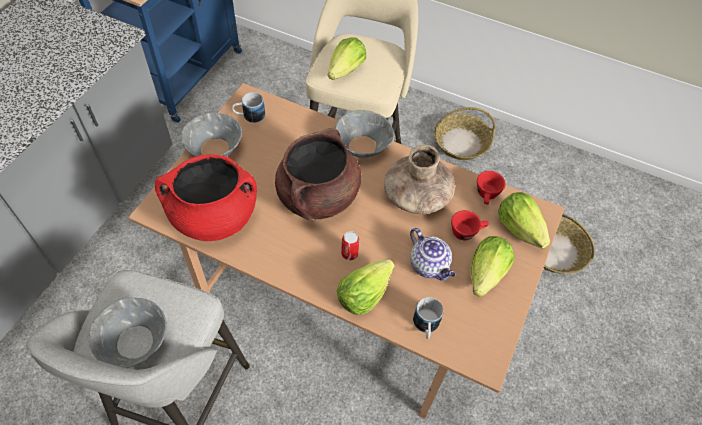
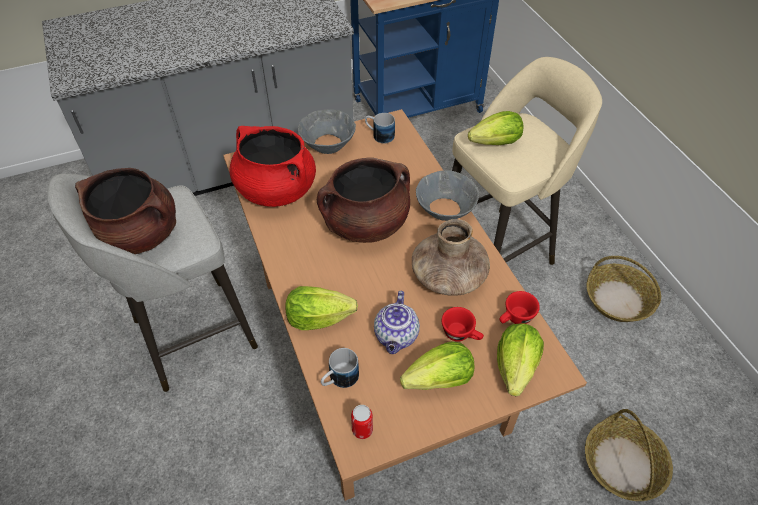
camera: 45 degrees right, 5 degrees down
grey bowl [89,297,167,368] -> brown cooking pot [75,168,176,254]
can [341,231,359,260] -> can moved to [351,405,373,439]

